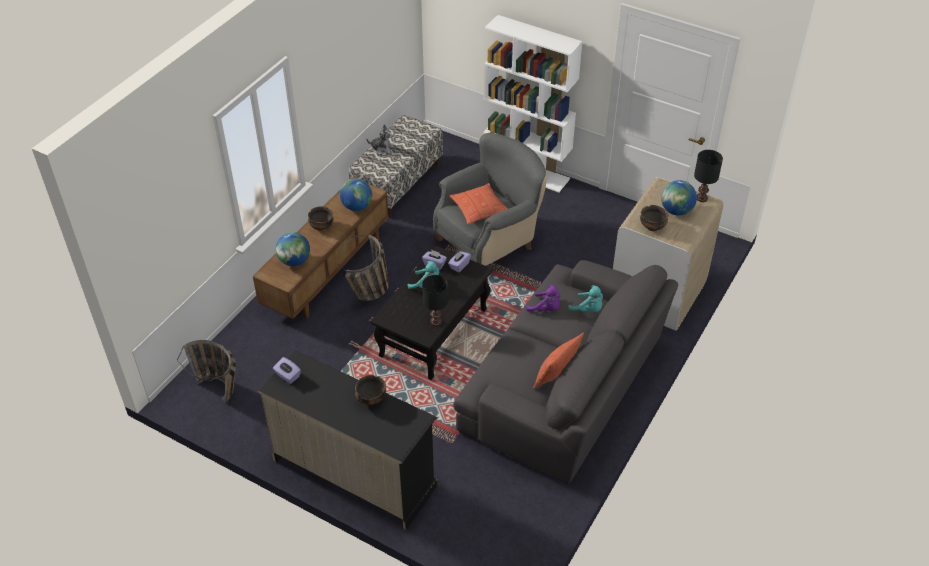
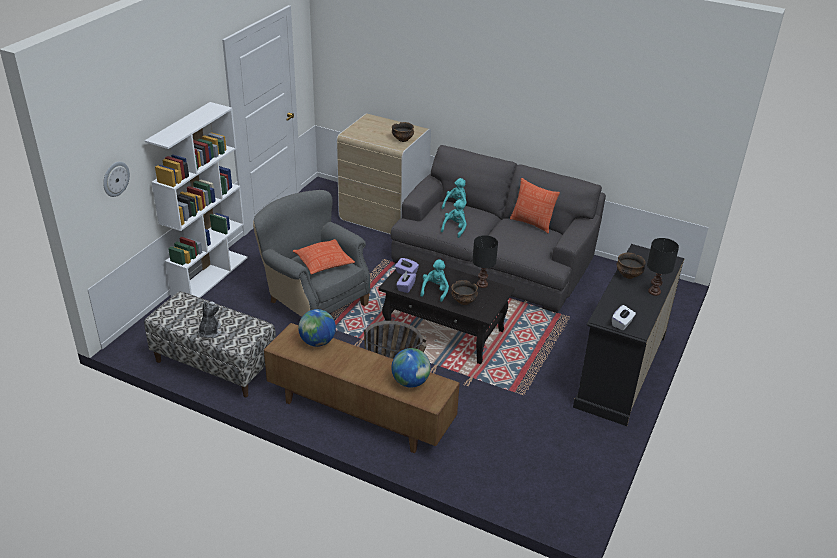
camera: 95 degrees left, 10 degrees down
basket [177,340,236,403] -> none
purple tissue box [273,357,301,384] -> white tissue box [612,305,636,330]
bowl [308,206,334,231] -> bowl moved to [451,280,478,305]
purple plush toy [526,285,560,311] -> turquoise plush toy [441,200,467,238]
globe [661,180,697,216] -> none
black table lamp [694,150,723,202] -> black table lamp moved to [647,238,679,296]
none -> wall clock [103,162,130,197]

